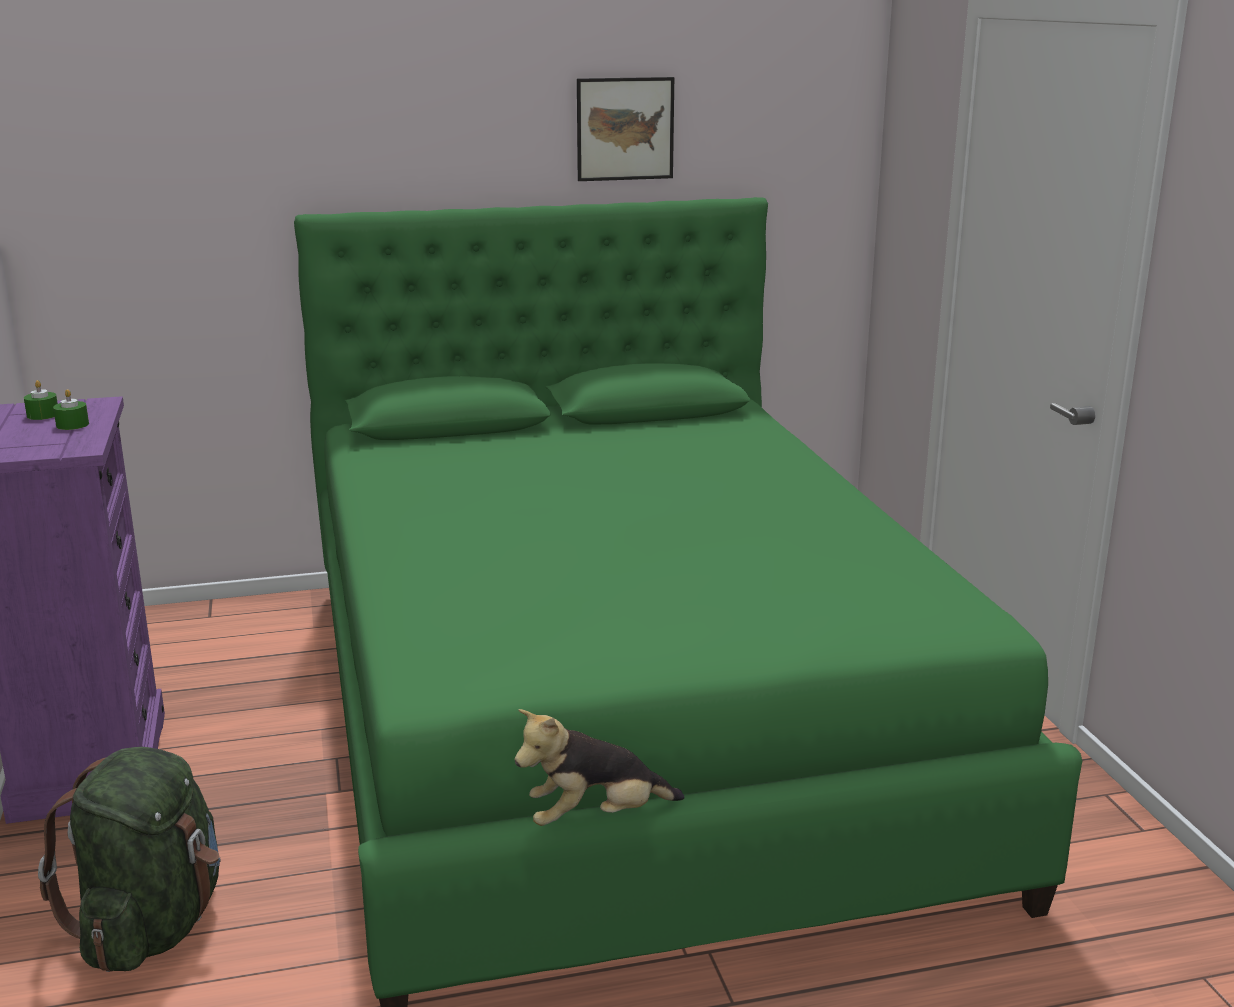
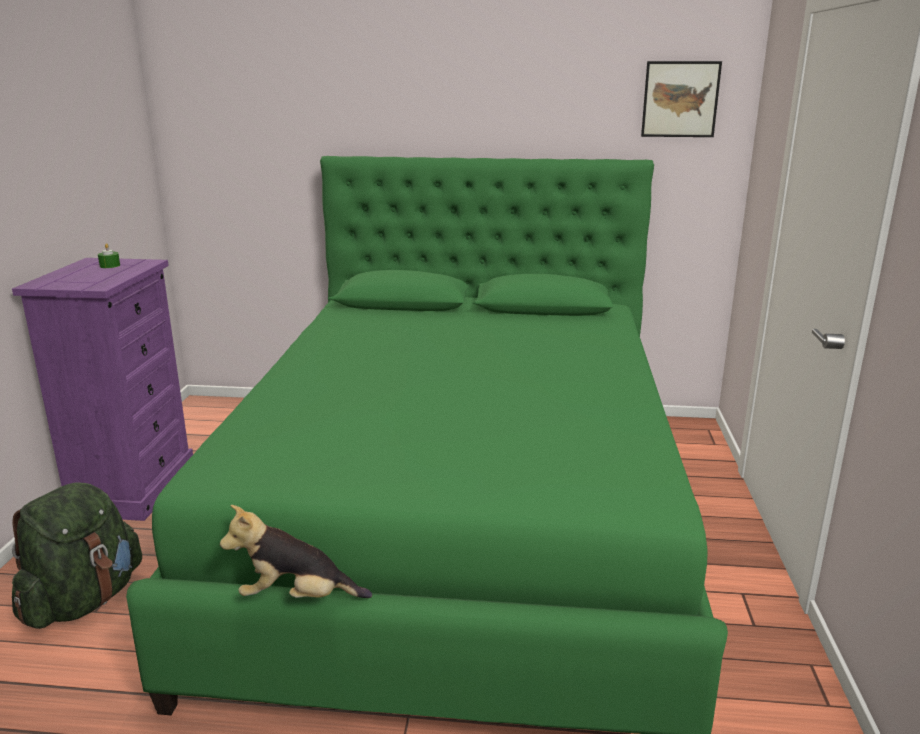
camera: 20 degrees right, 0 degrees up
green candle [53,389,89,430] -> none
picture [577,77,674,181] -> picture moved to [641,61,722,137]

